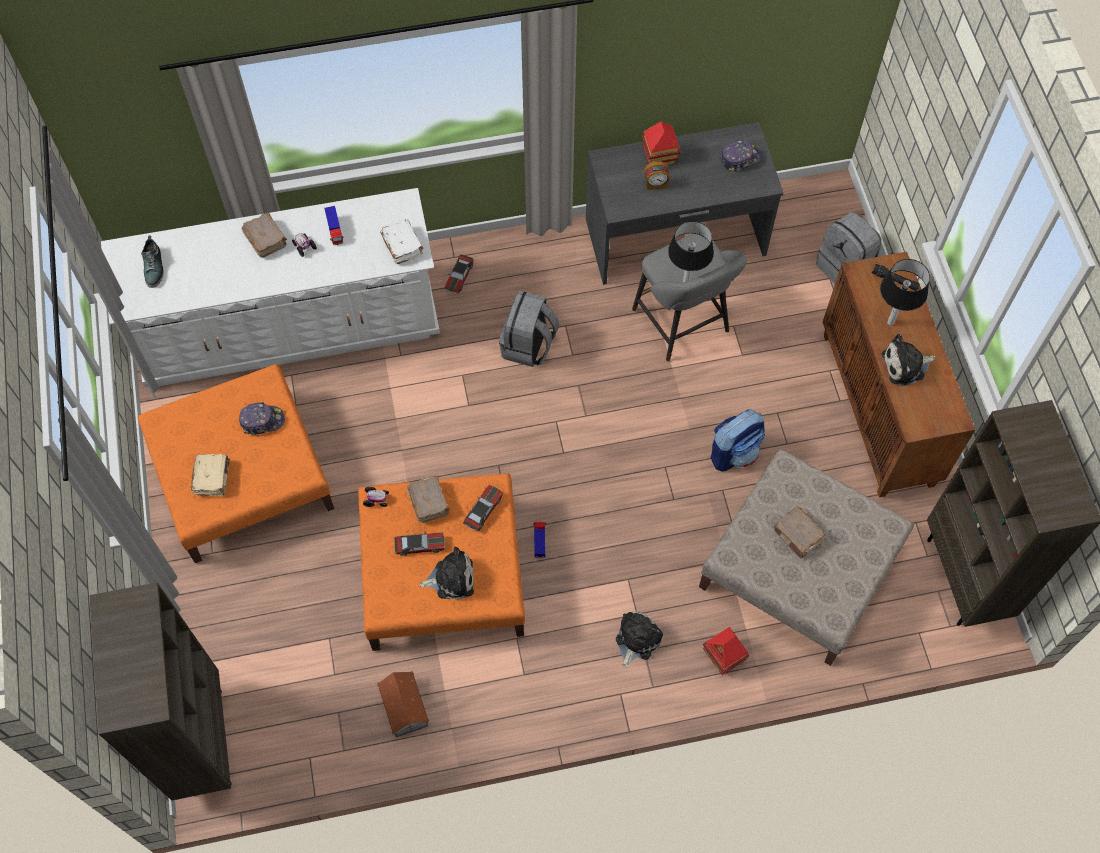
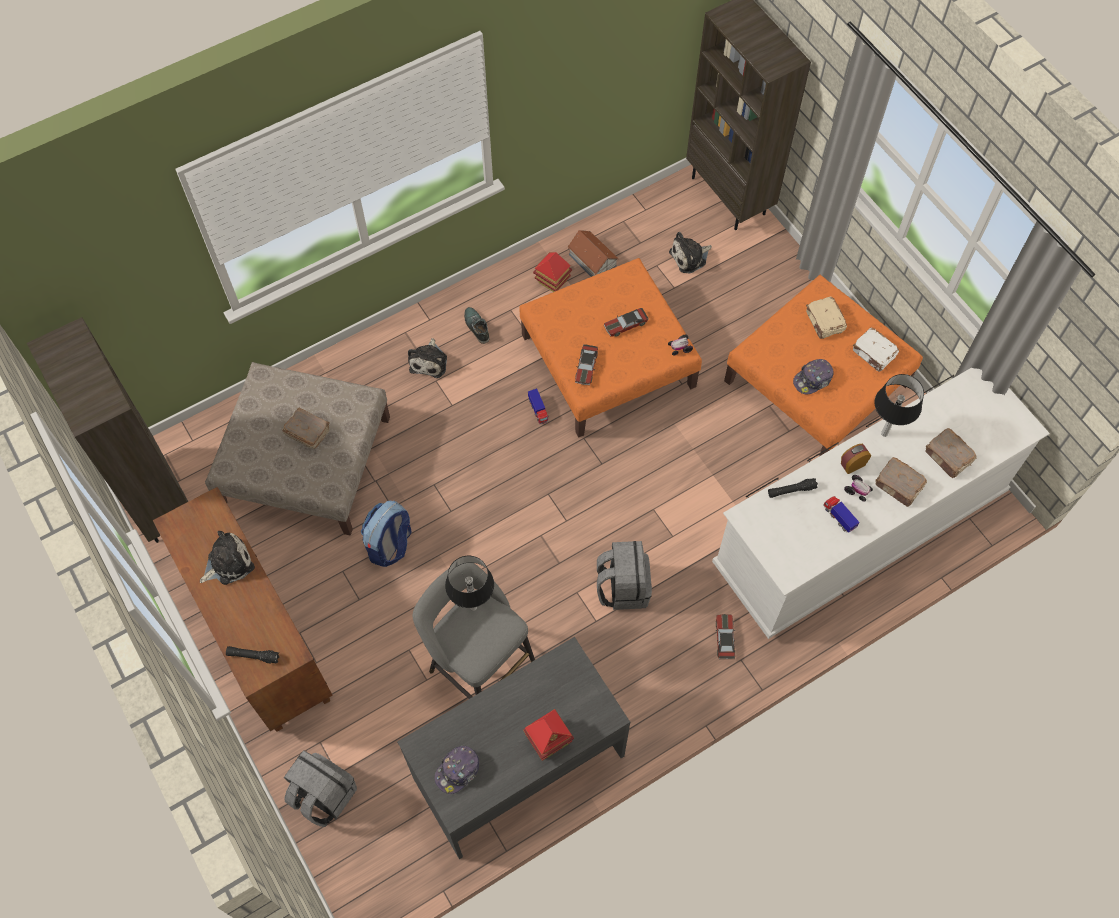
camera: 160 degrees right, 0 degrees up
shoe [141,236,163,288] -> shoe moved to [464,307,489,344]
white book [380,219,424,264] -> white book moved to [853,328,899,372]
brown book [407,476,450,523] -> brown book moved to [925,428,977,478]
plush toy [419,547,474,600] -> plush toy moved to [669,232,712,274]
alarm clock [644,161,670,190] -> alarm clock moved to [841,444,871,474]
toy house [703,627,749,675] -> toy house moved to [533,252,572,292]
table lamp [880,259,930,326] -> table lamp moved to [874,374,924,437]
none -> black flashlight [768,478,818,498]

